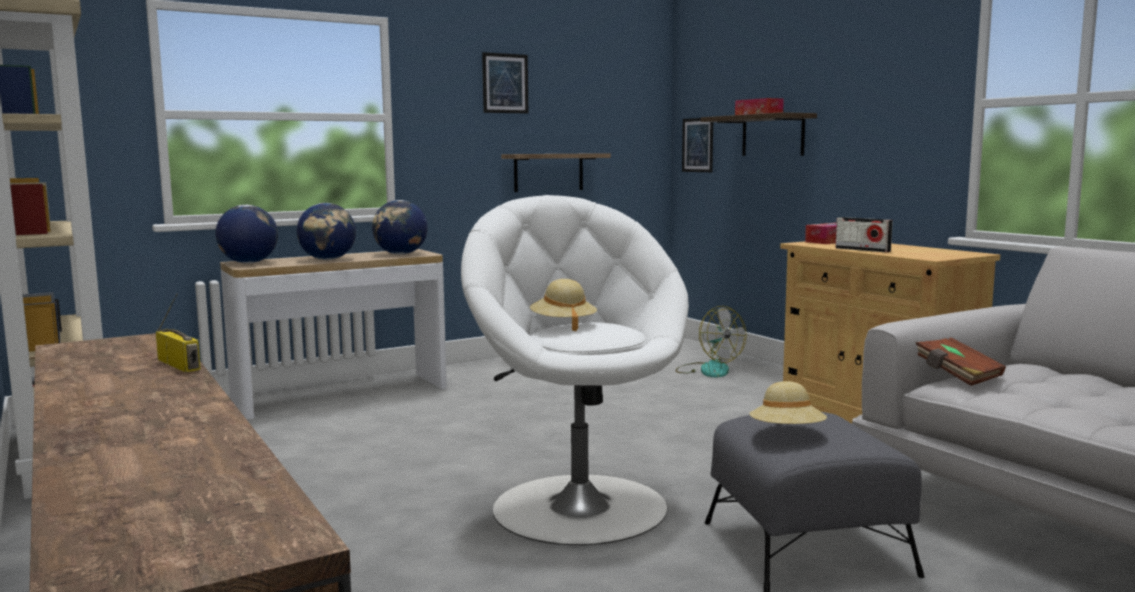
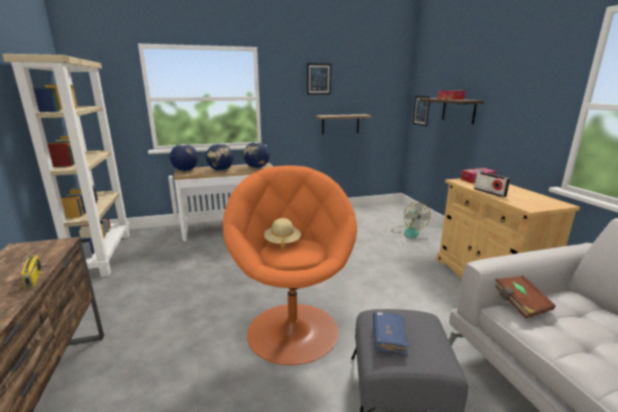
camera: 15 degrees right, 10 degrees up
white armchair [461,195,689,545] -> orange armchair [223,165,357,365]
beige hat [749,381,827,424] -> blue book [373,312,410,356]

